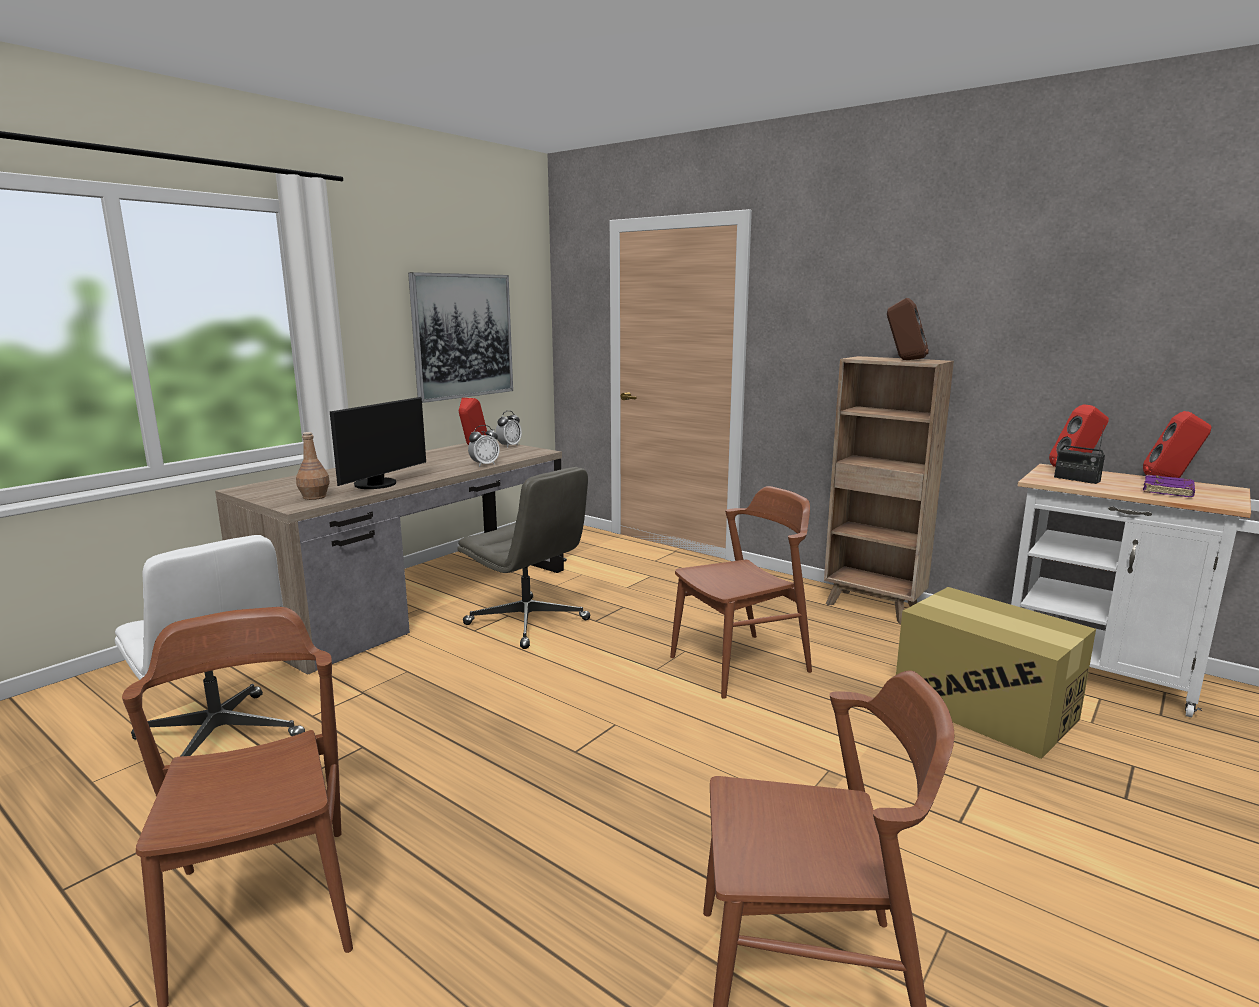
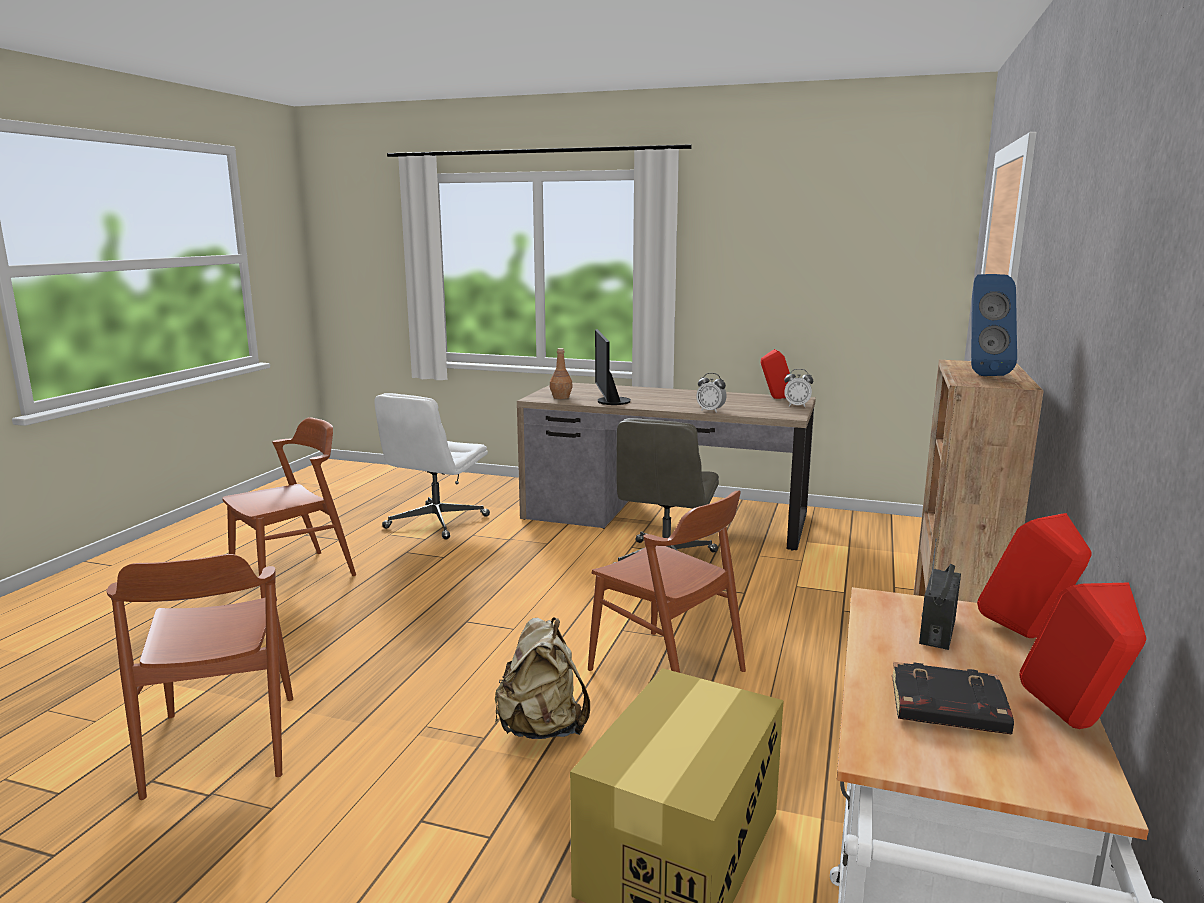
camera: 70 degrees right, 0 degrees up
monitor [330,397,426,489] -> monitor turned 75 degrees clockwise [595,329,631,405]
picture [408,272,513,403] -> none
brown speaker [887,298,929,360] -> blue speaker [971,274,1017,376]
purple book [1143,475,1195,497] -> black book [892,662,1014,734]
none -> beige backpack [495,617,590,739]

